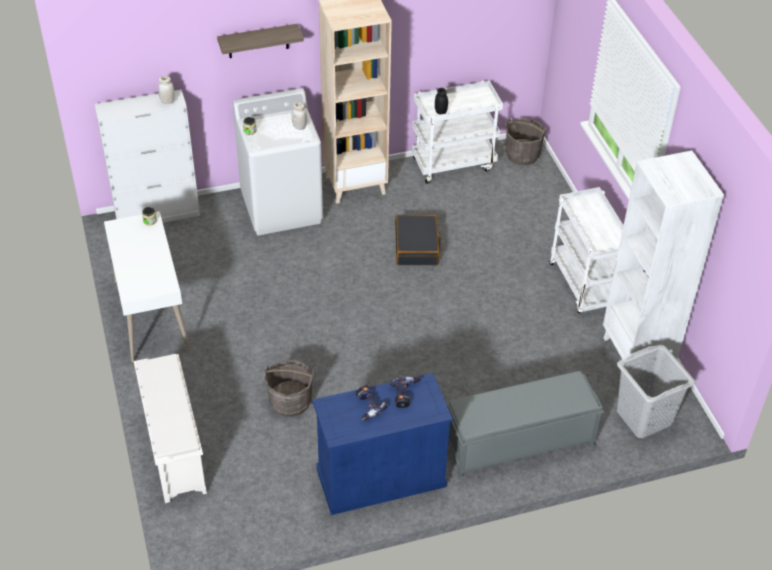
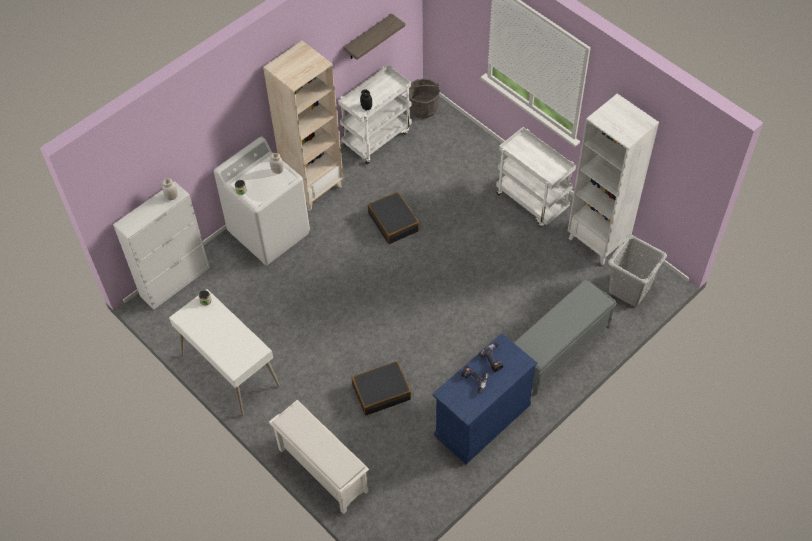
camera: 25 degrees left, 10 degrees up
shelf [217,24,304,58] -> shelf moved to [343,14,405,60]
grey bucket [264,359,314,417] -> black suitcase [352,361,411,415]

